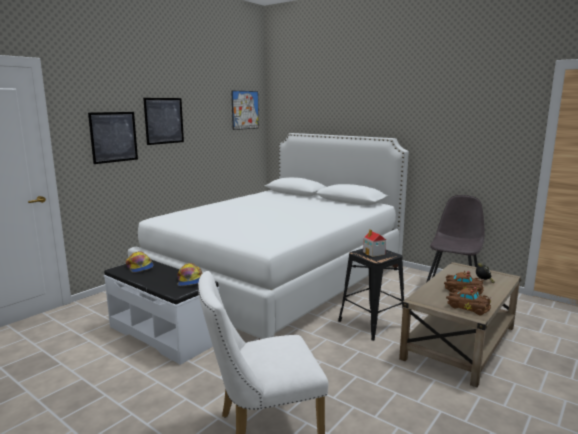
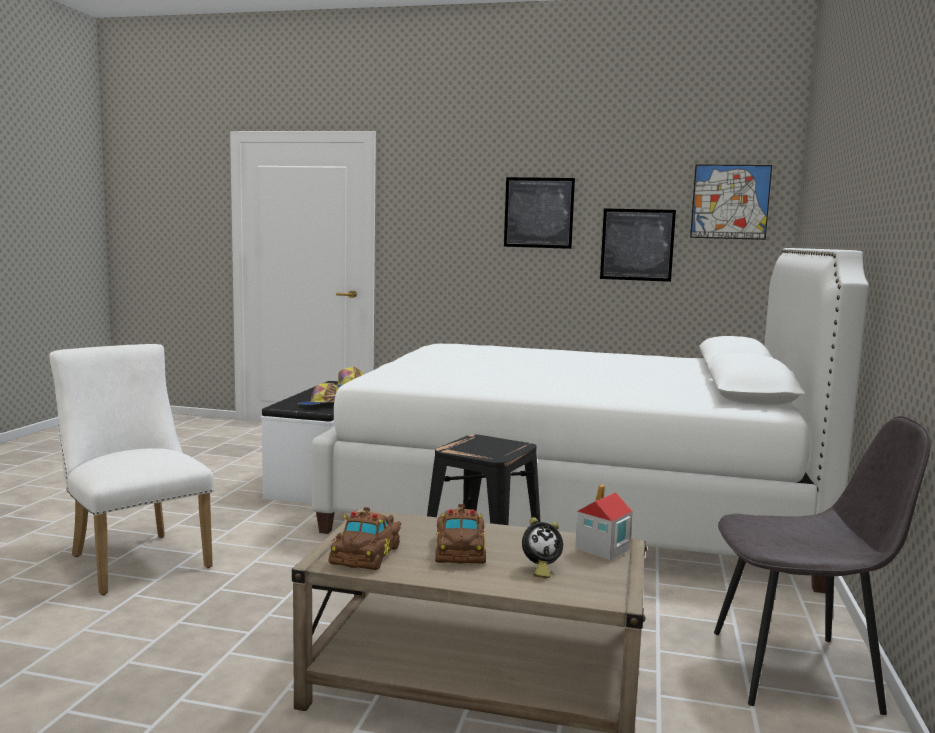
camera: 65 degrees right, 5 degrees down
picture [88,112,138,164] -> picture moved to [600,208,676,282]
toy house [363,229,386,257] -> toy house moved to [575,484,632,560]

